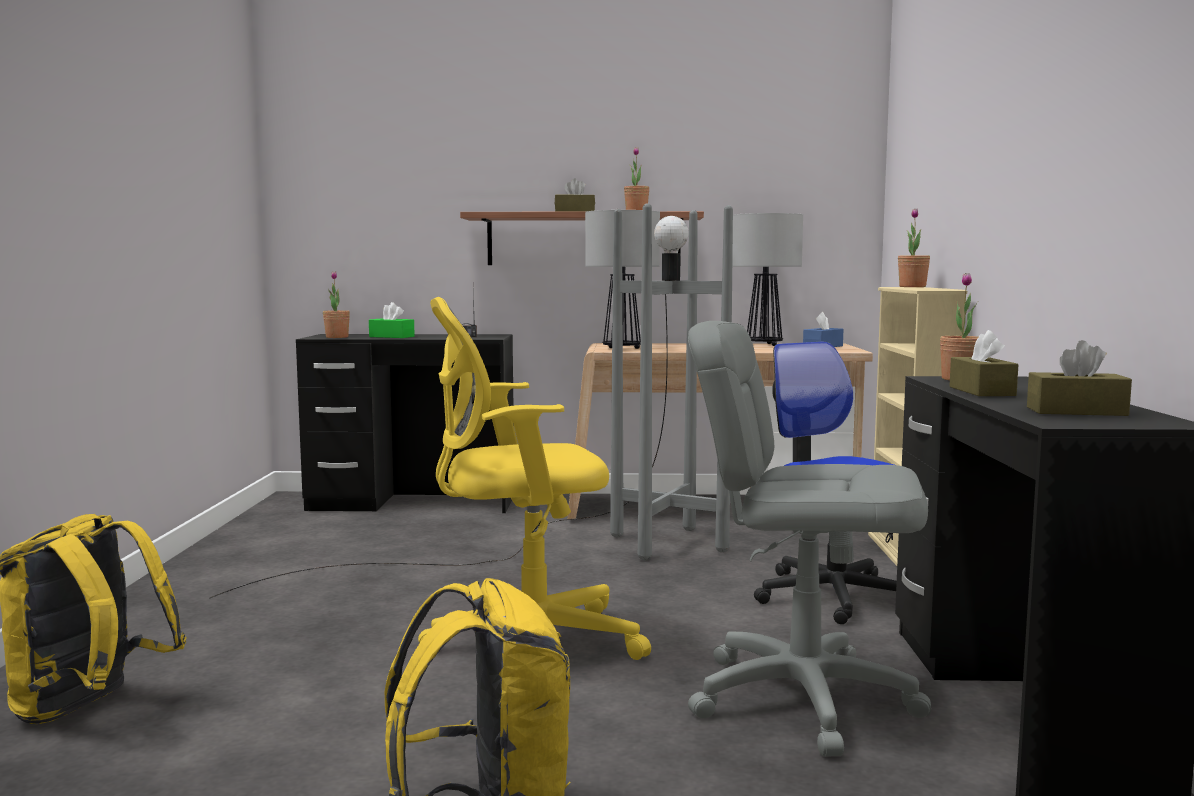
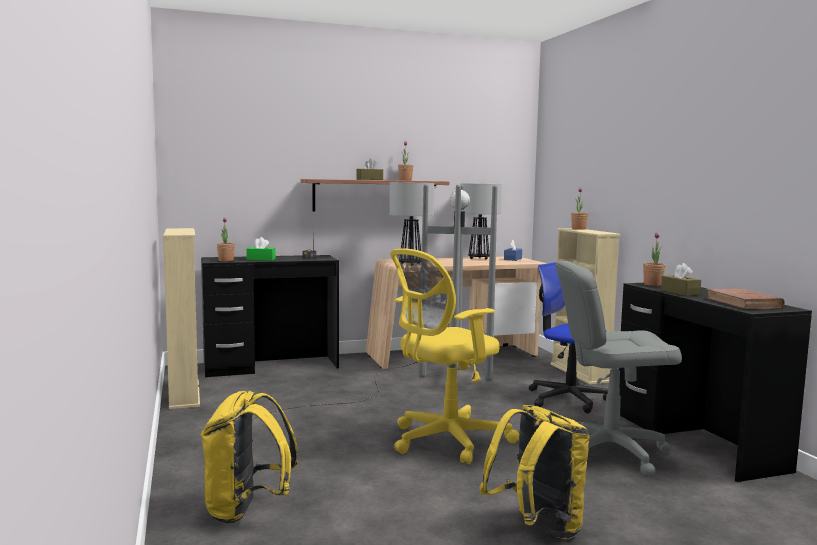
camera: 20 degrees left, 0 degrees up
brown tissue box [1027,340,1132,416] -> brown book [705,288,785,309]
none -> beige bookcase [163,228,200,409]

